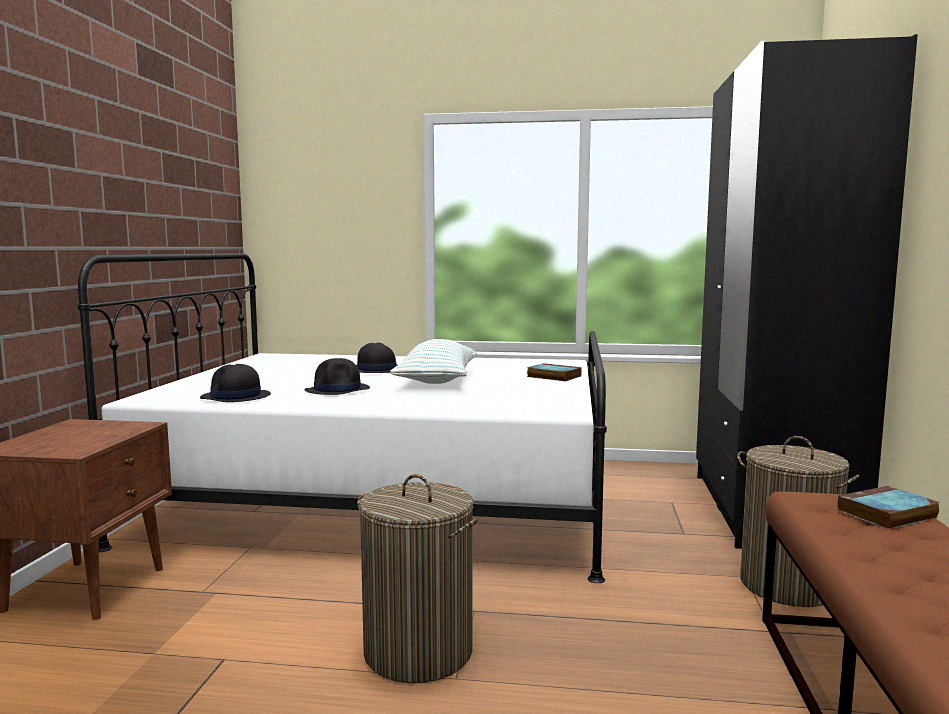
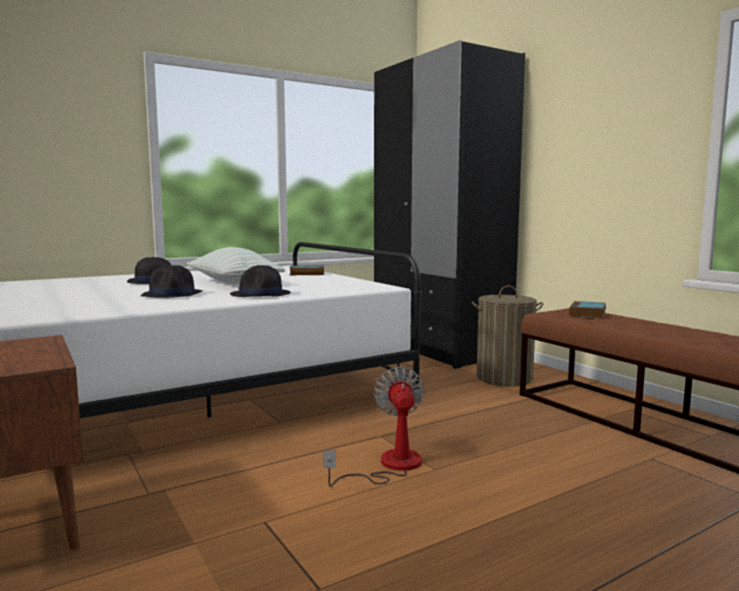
camera: 40 degrees left, 0 degrees up
black hat [200,364,271,402] -> black hat moved to [230,265,291,297]
laundry basket [358,474,478,683] -> fan [323,367,425,487]

